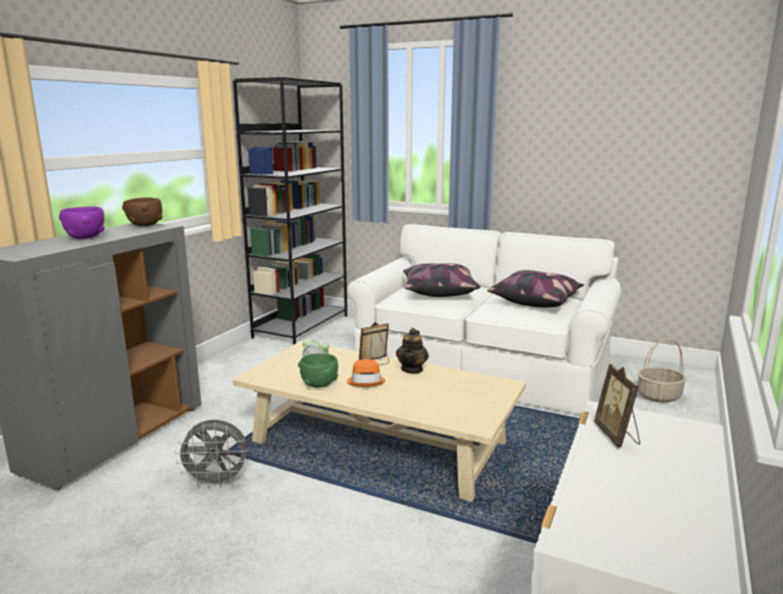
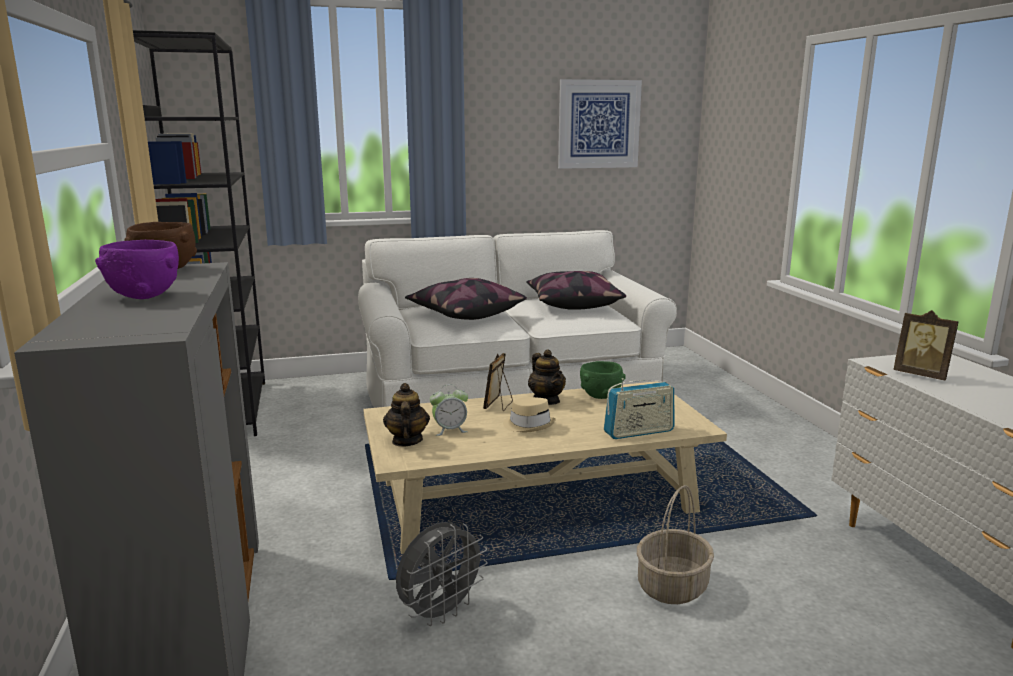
camera: 40 degrees left, 0 degrees up
green bowl [298,354,338,388] -> green bowl moved to [580,361,626,399]
orange hat [347,359,386,387] -> beige hat [503,397,556,432]
basket [637,339,687,403] -> basket moved to [637,485,714,604]
none -> teapot [383,383,430,447]
none -> picture [558,79,642,169]
none -> radio [604,378,674,439]

